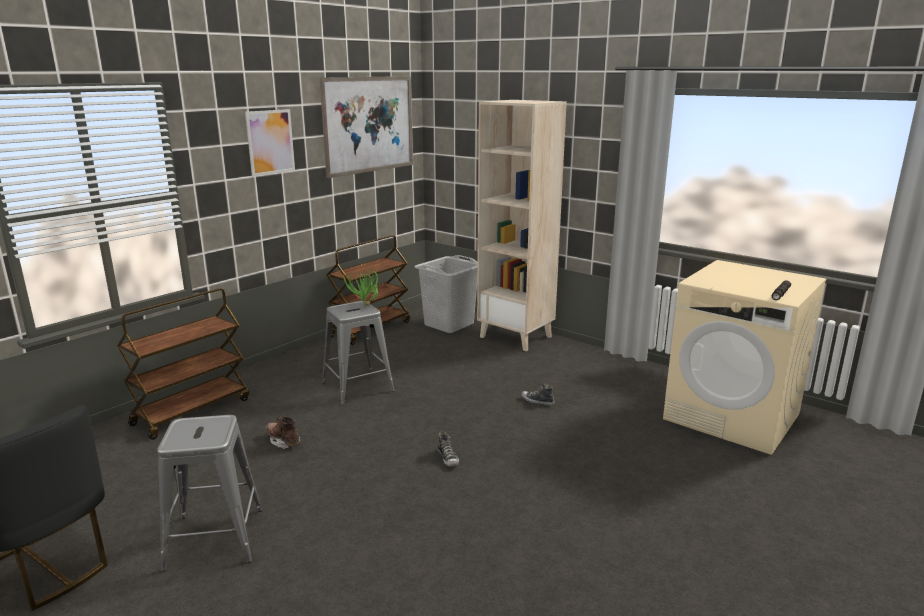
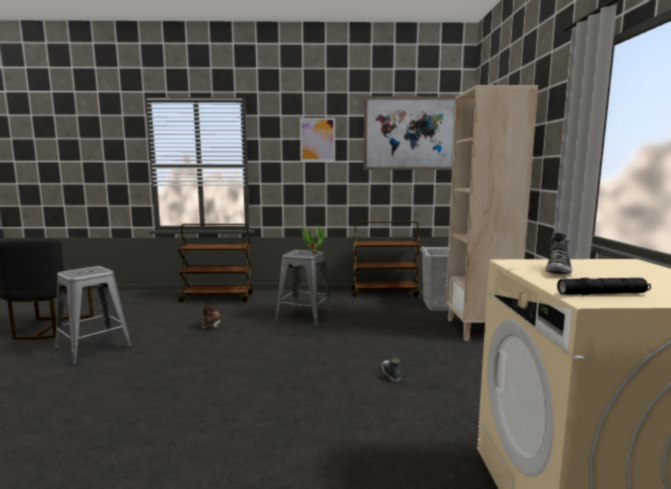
camera: 50 degrees right, 10 degrees down
shoe [438,431,459,466] -> shoe moved to [545,233,572,274]

